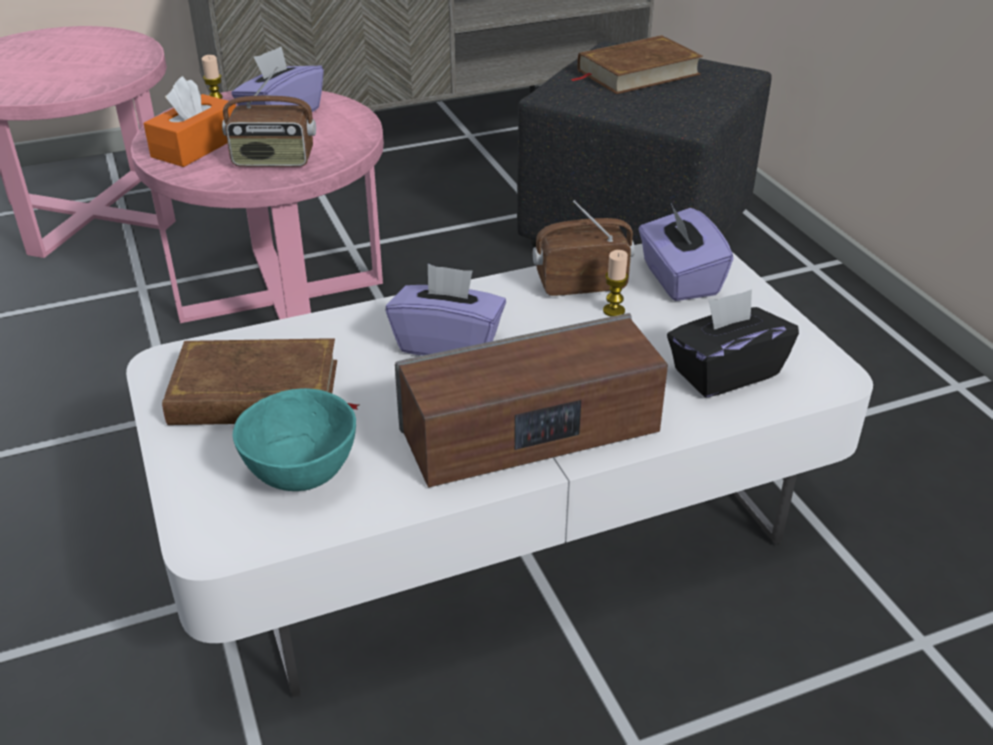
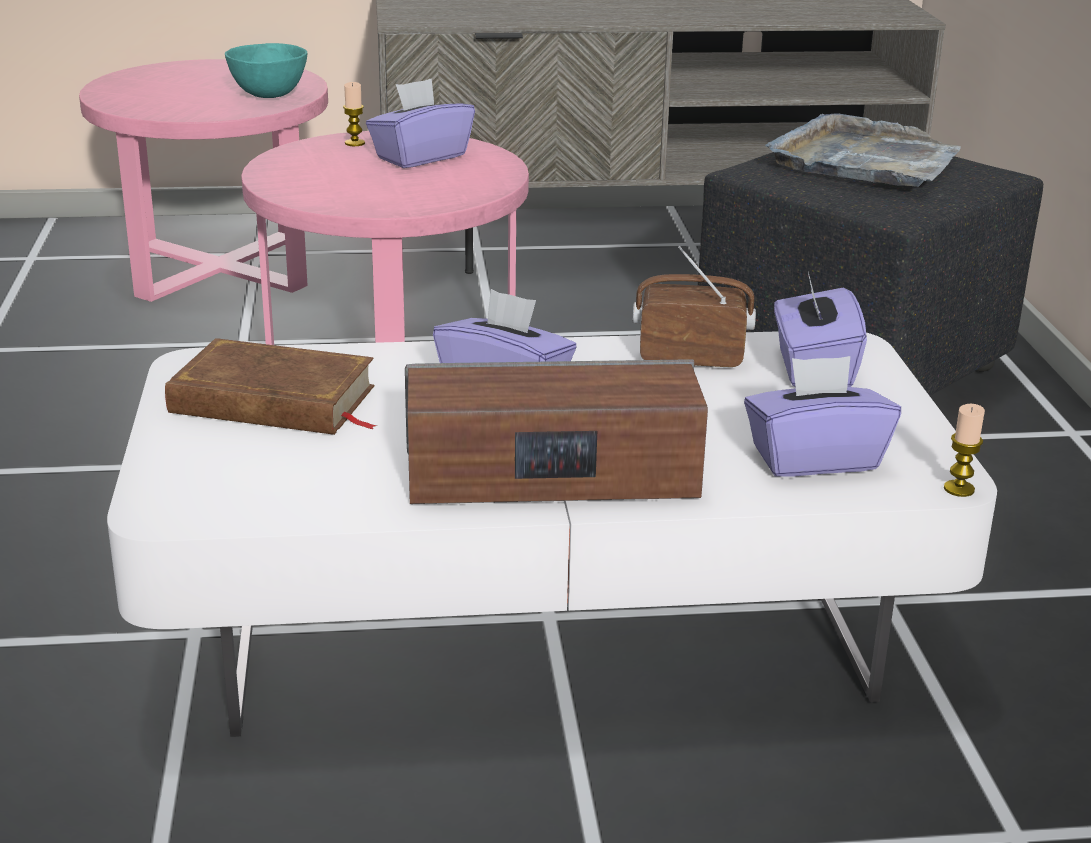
camera: 15 degrees right, 10 degrees down
orange tissue box [144,76,236,167] -> none
radio [222,66,316,167] -> none
turquoise bowl [233,388,356,491] -> turquoise bowl moved to [225,43,307,98]
brown book [571,35,703,94] -> grey tray [765,113,961,187]
candle [603,250,628,317] -> candle moved to [944,404,985,497]
black tissue box [667,289,799,397] -> purple tissue box [744,356,901,477]

